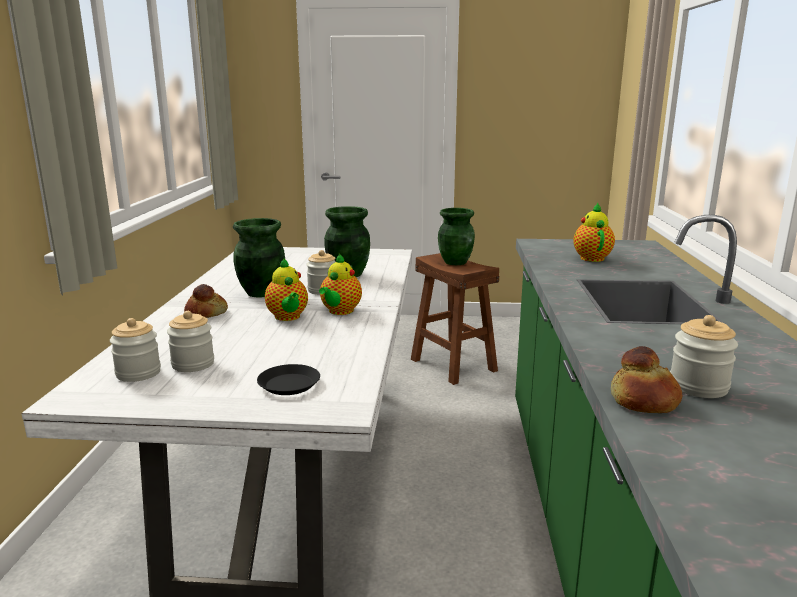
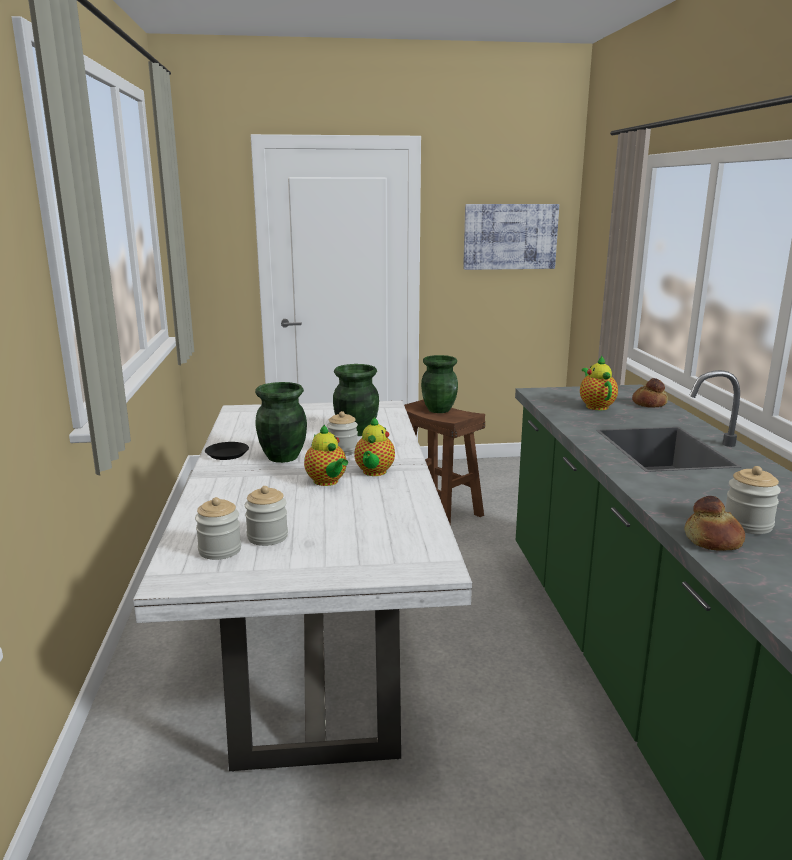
camera: 10 degrees left, 0 degrees up
bread [184,284,228,318] -> bread moved to [632,378,668,408]
black plate [257,364,320,395] -> black plate moved to [205,442,249,460]
none -> picture [463,204,559,270]

